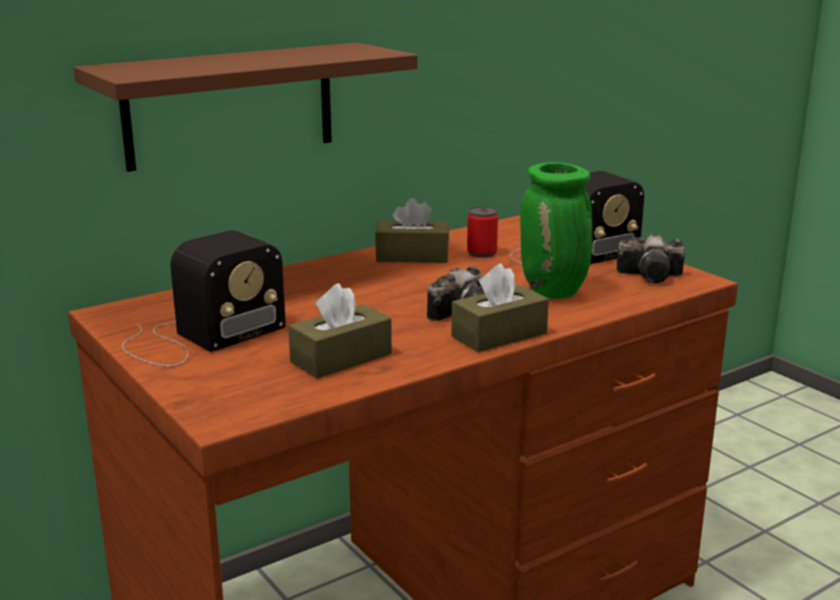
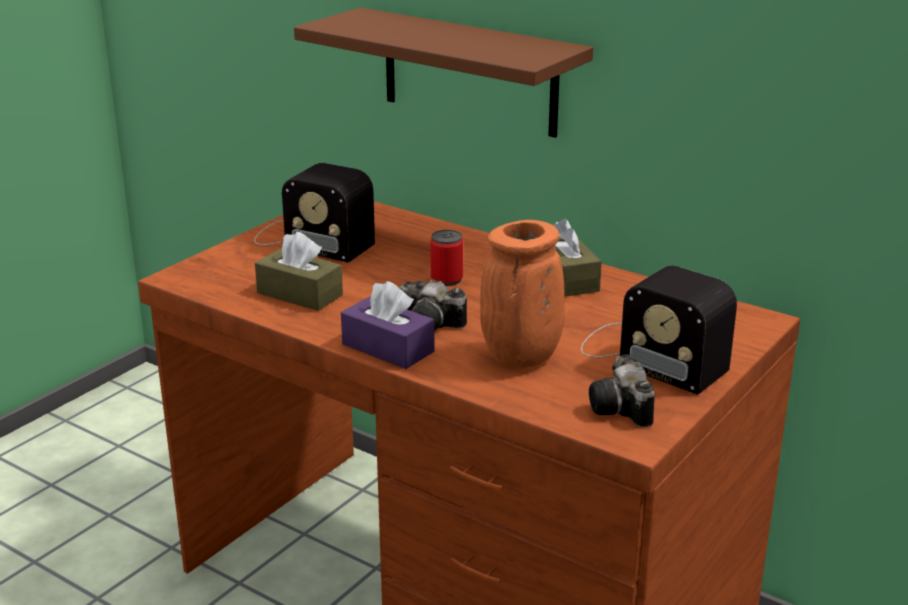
camera: 70 degrees right, 5 degrees up
brown tissue box [451,263,549,352] -> purple tissue box [341,281,434,369]
can [467,207,498,258] -> can moved to [430,230,463,286]
green vase [520,162,592,299] -> orange vase [480,220,565,369]

